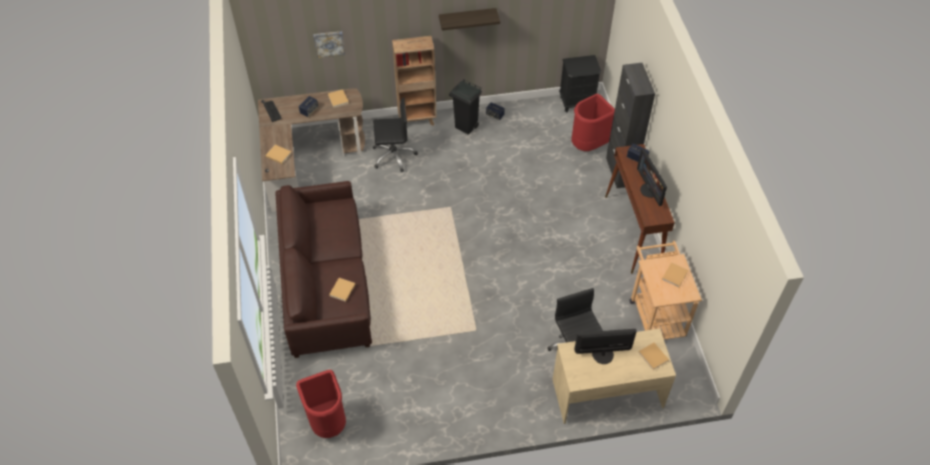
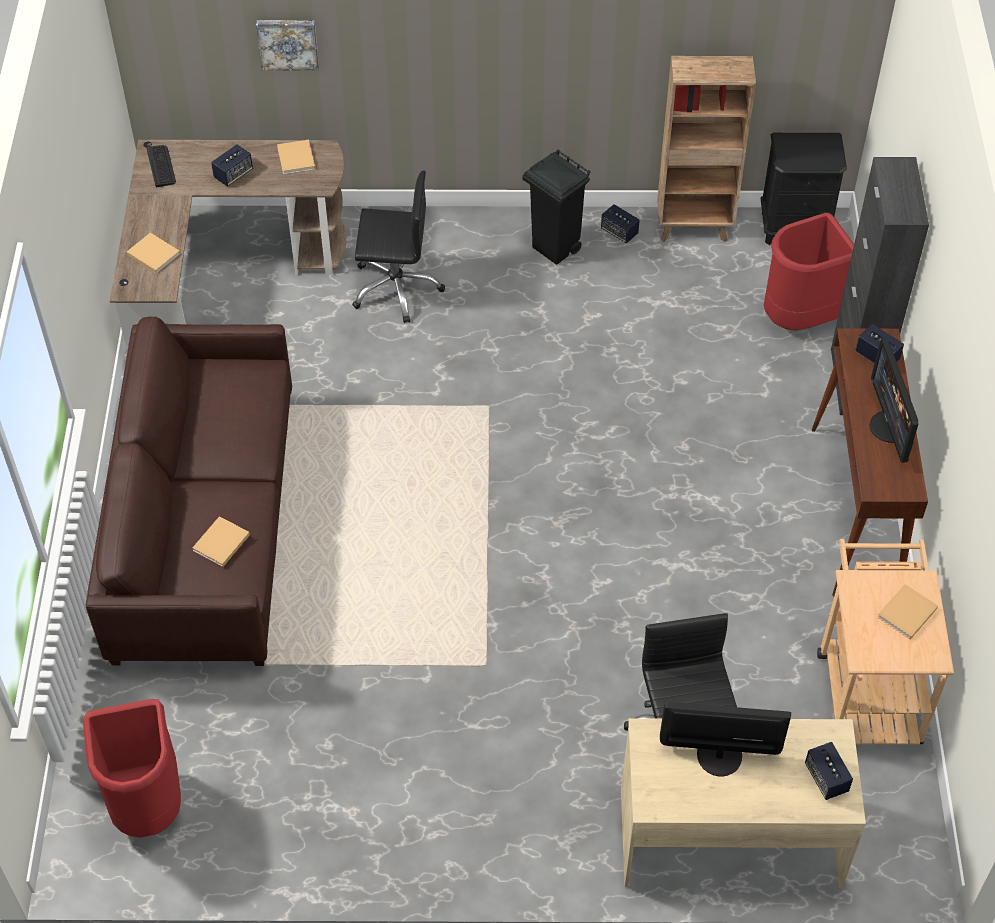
camera: 10 degrees right, 0 degrees up
brown bookcase [392,36,437,126] -> brown bookcase moved to [657,56,756,242]
shelf [439,8,500,31] -> none
beige book [638,342,669,370] -> speaker [805,742,853,800]

